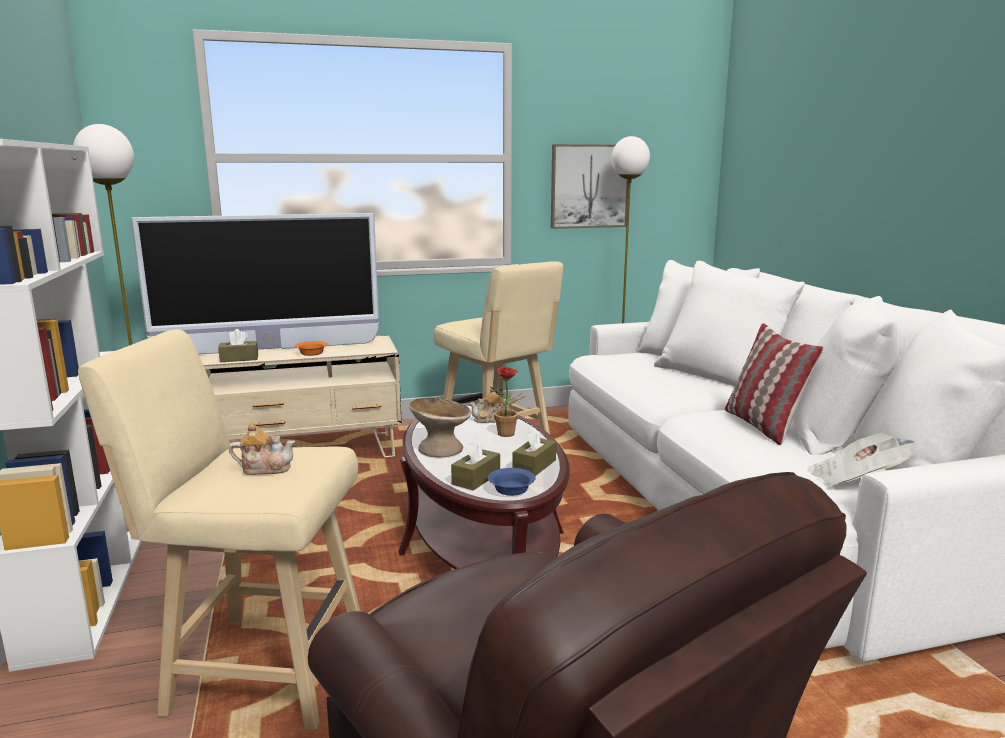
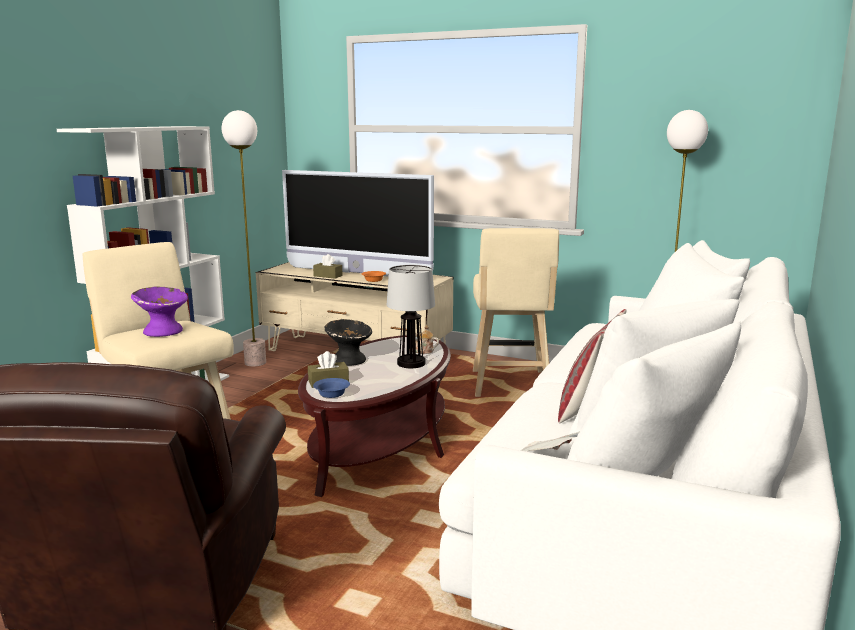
camera: 40 degrees right, 0 degrees up
teapot [229,423,296,475] -> purple bowl [131,287,188,337]
beige bowl [409,397,472,457] -> black bowl [324,319,372,366]
potted plant [490,367,526,437] -> table lamp [387,265,435,368]
brown tissue box [512,427,556,476] -> none
picture [551,144,628,229] -> none

